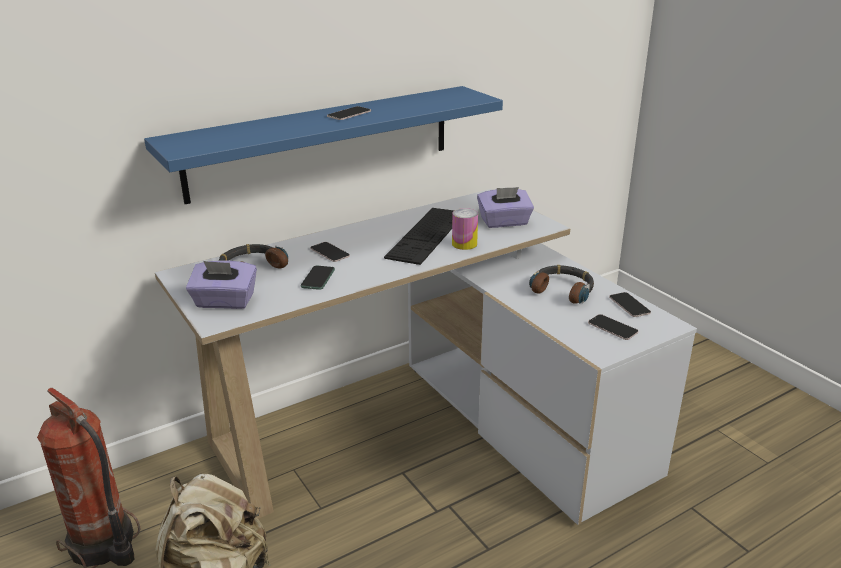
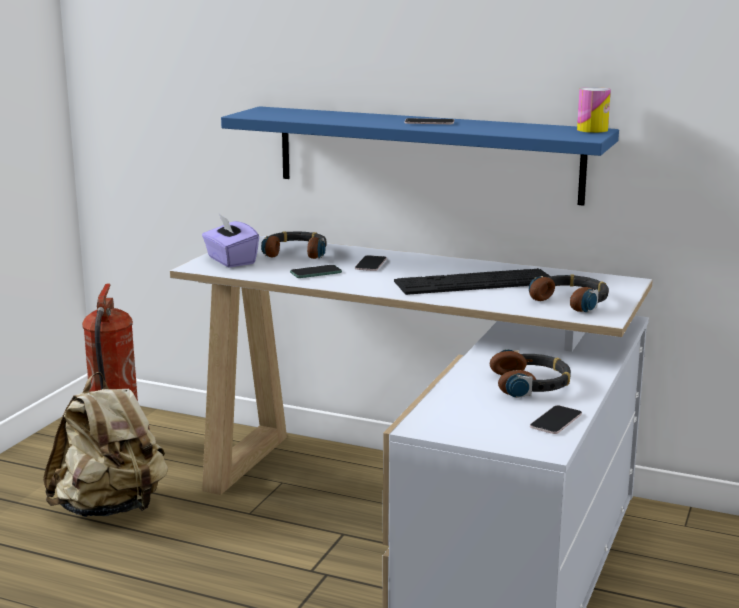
camera: 55 degrees right, 10 degrees down
can [452,208,478,250] -> can moved to [577,87,611,133]
purple tissue box [477,187,534,228] -> headphones [529,274,609,312]
phone [588,314,638,340] -> none

